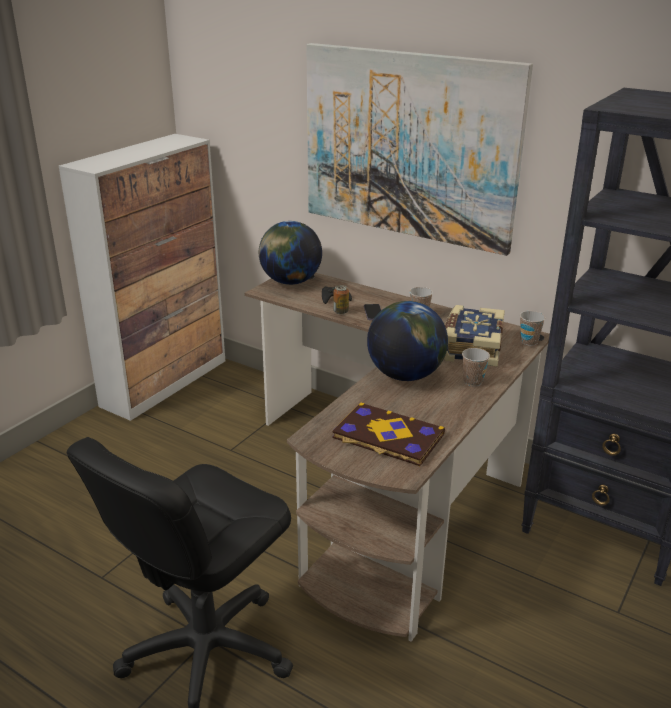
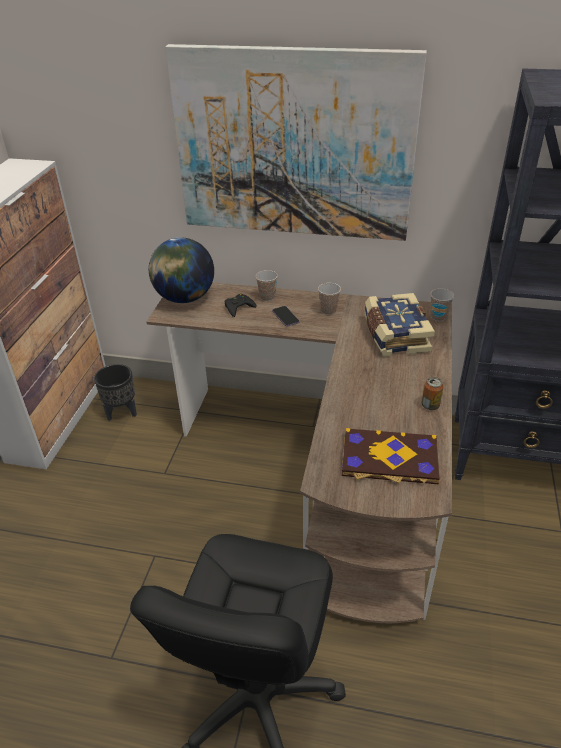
camera: 20 degrees left, 10 degrees up
can [333,285,349,314] -> can moved to [422,377,443,410]
globe [367,301,448,381] -> none
cup [462,348,490,387] -> cup moved to [256,270,278,301]
none -> black planter [94,364,137,421]

